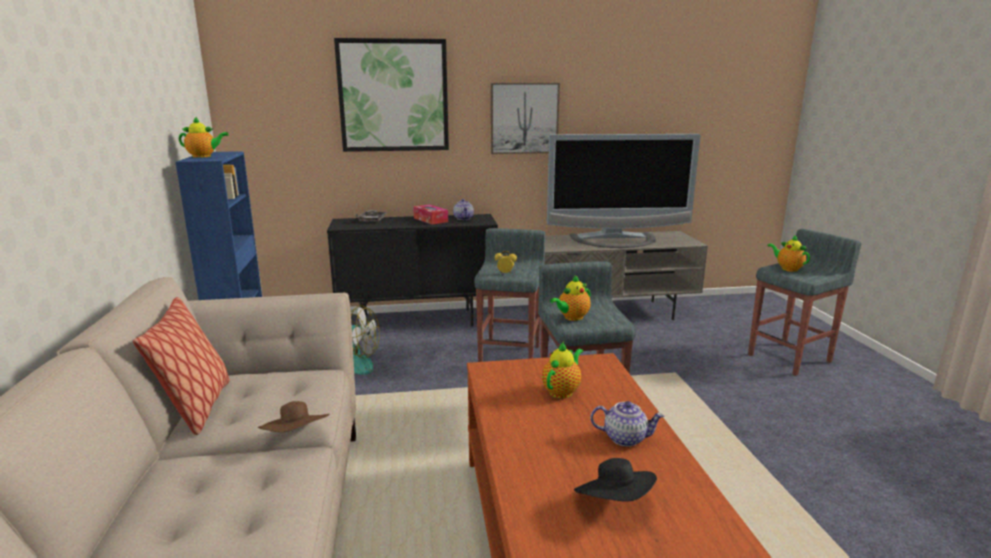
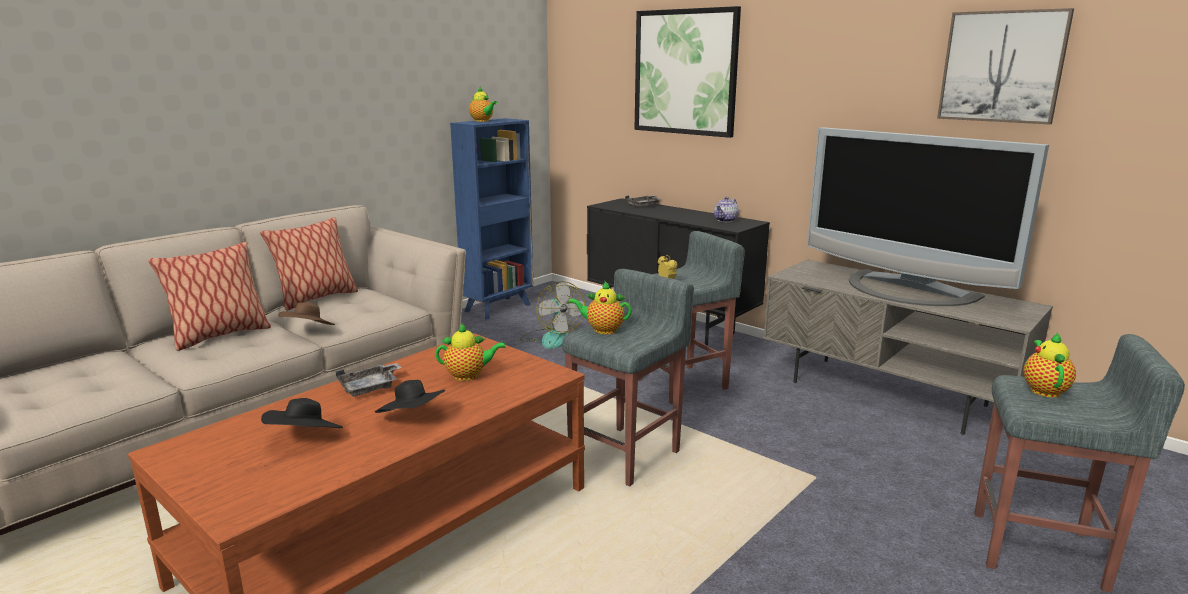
camera: 50 degrees right, 0 degrees up
tissue box [413,204,448,225] -> none
picture [491,83,560,154] -> picture moved to [937,8,1074,124]
teapot [591,401,664,447] -> black hat [375,380,445,413]
none -> pillow [148,242,271,351]
none -> grey tray [336,363,401,396]

